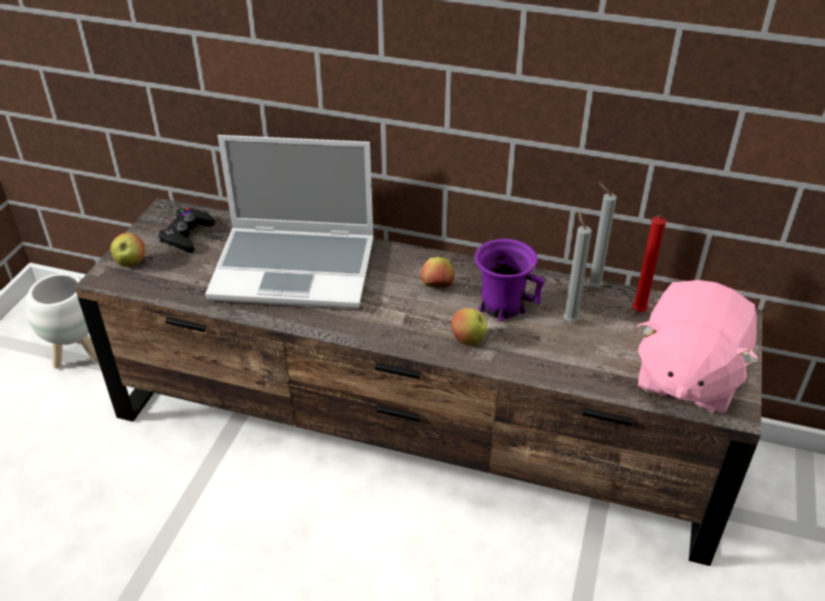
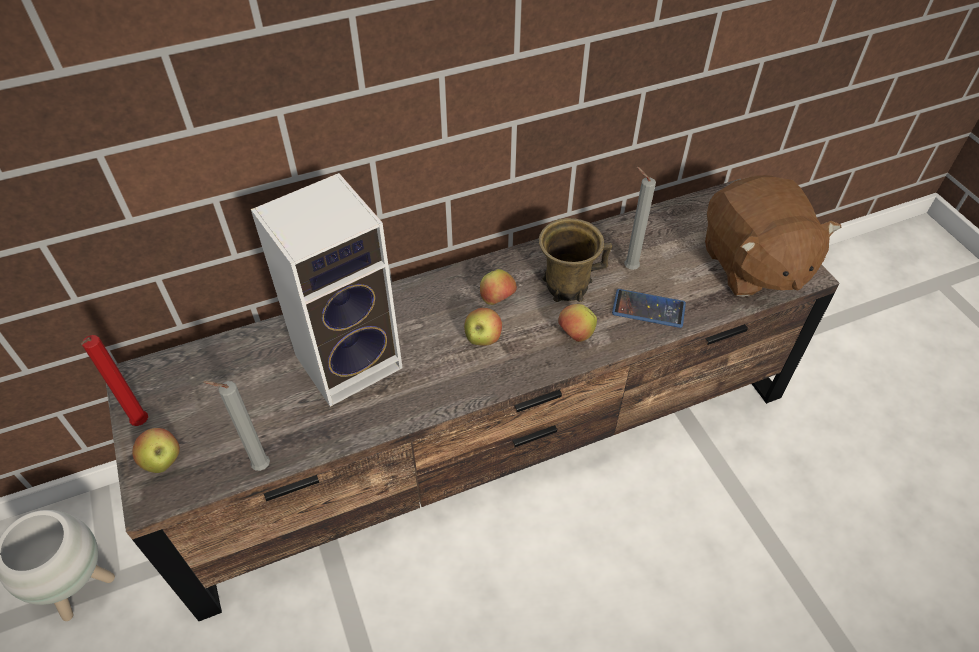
camera: 40 degrees left, 10 degrees up
black game controller [157,208,215,253] -> none
laptop [205,135,374,309] -> speaker [251,173,403,407]
purple mug [475,239,545,322] -> brown mug [539,218,612,302]
grey candle [588,182,617,288] -> grey candle moved to [204,381,270,471]
red candle [632,215,666,312] -> red candle moved to [81,335,148,426]
pink plush toy [637,280,759,413] -> brown plush toy [705,175,841,297]
none -> apple [464,308,502,346]
none -> phone [612,289,686,328]

